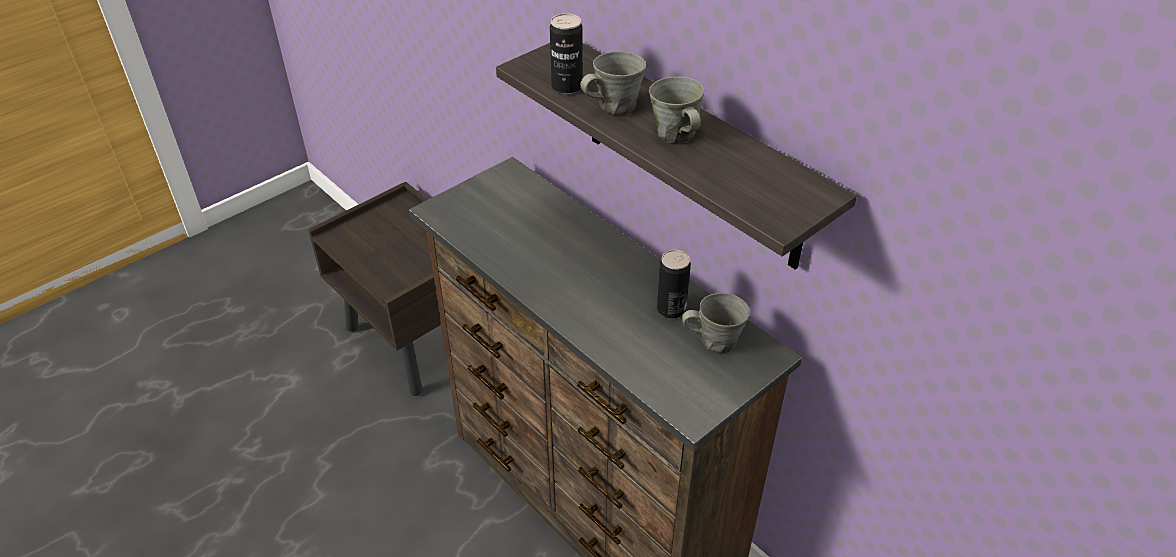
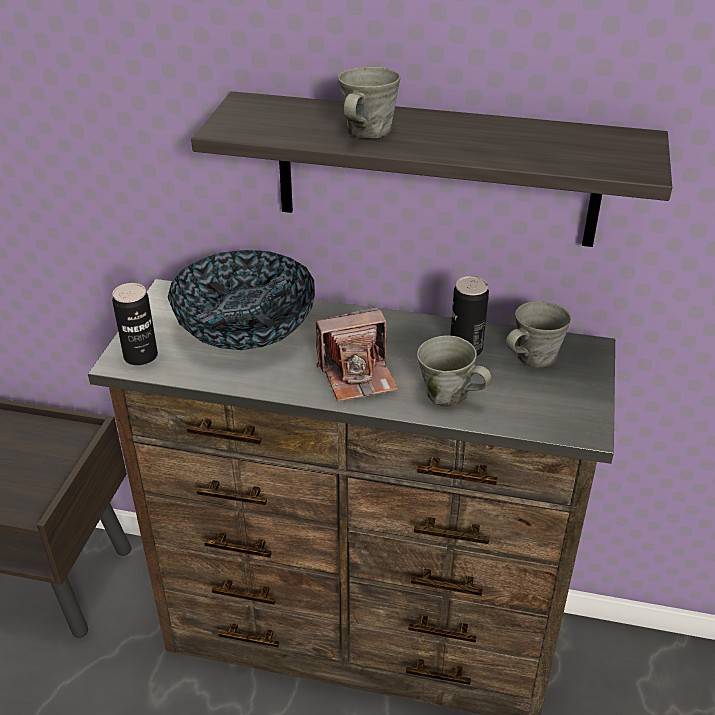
camera: 35 degrees left, 5 degrees down
can [550,13,583,94] -> can moved to [112,283,158,366]
grey mug [649,77,704,143] -> grey mug moved to [417,335,491,407]
none -> bowl [168,250,315,350]
none -> camera [316,307,398,402]

